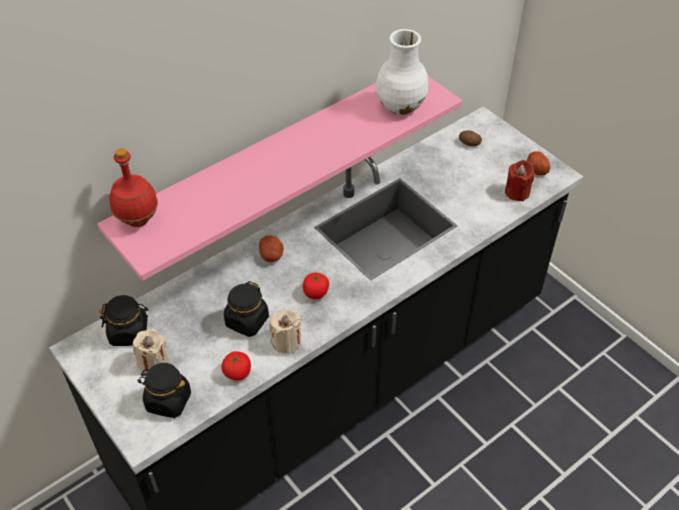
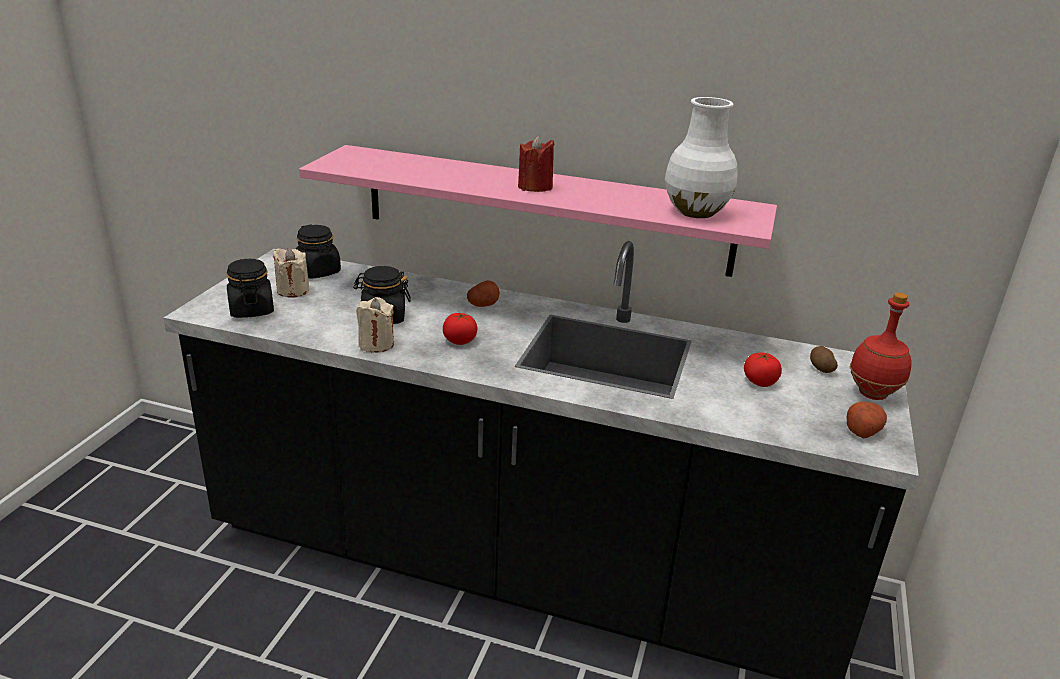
camera: 55 degrees right, 20 degrees down
red bottle [109,148,158,227] -> red bottle moved to [850,293,912,400]
tomato [222,351,251,381] -> tomato moved to [744,353,782,387]
red candle [505,160,534,201] -> red candle moved to [518,136,554,192]

